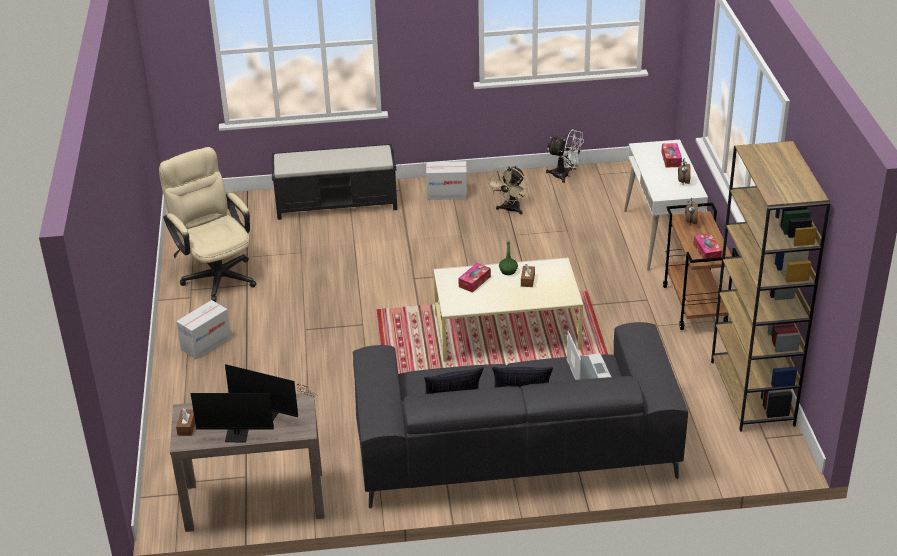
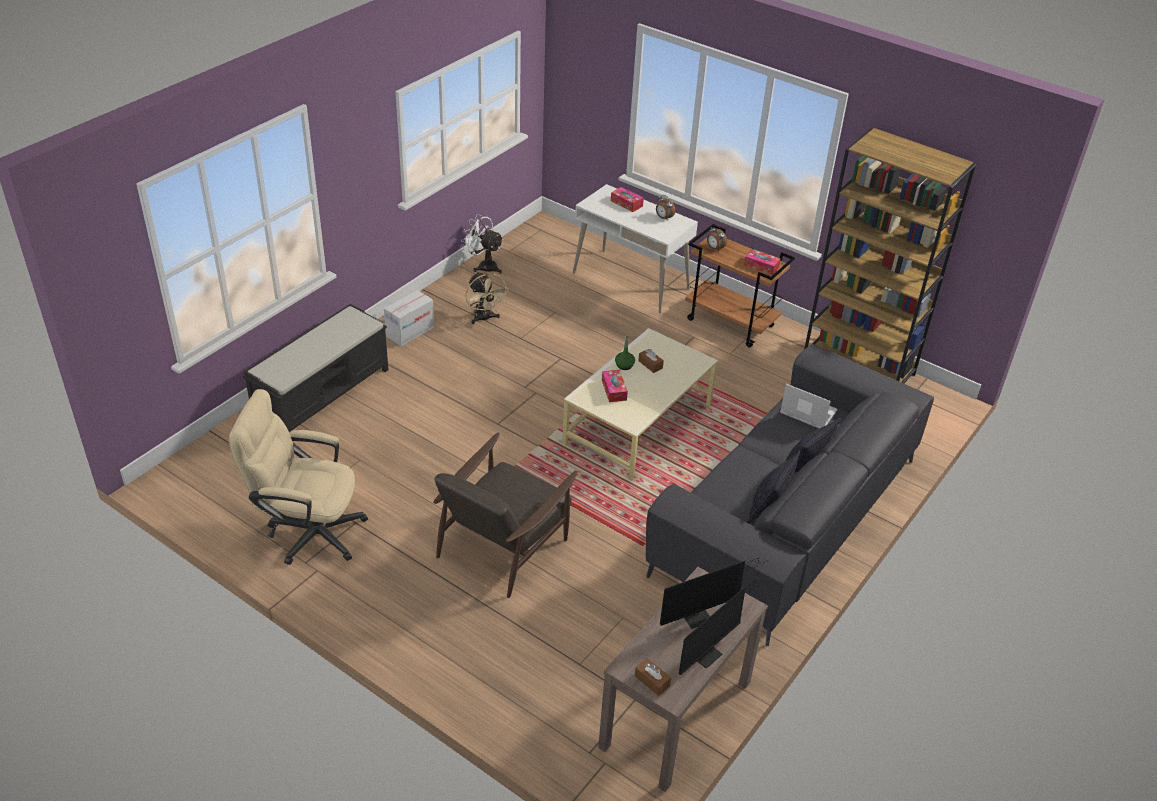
camera: 50 degrees left, 5 degrees up
cardboard box [176,300,231,359] -> none
white fan [546,129,584,183] -> white fan turned 120 degrees counterclockwise [461,214,504,274]
none -> brown armchair [433,433,578,598]

